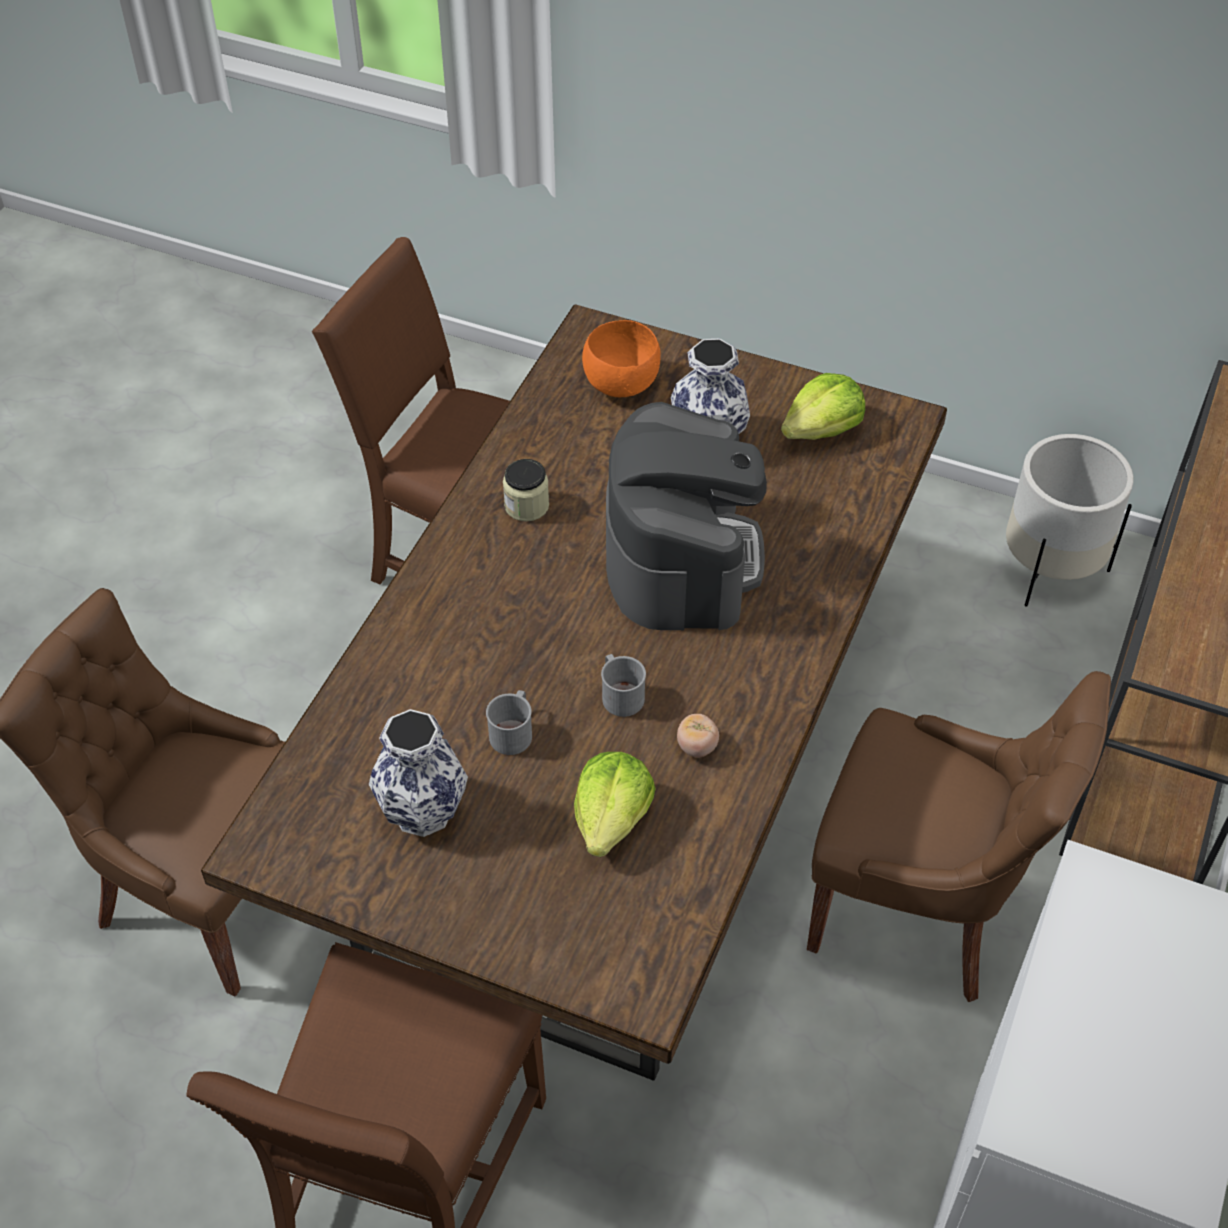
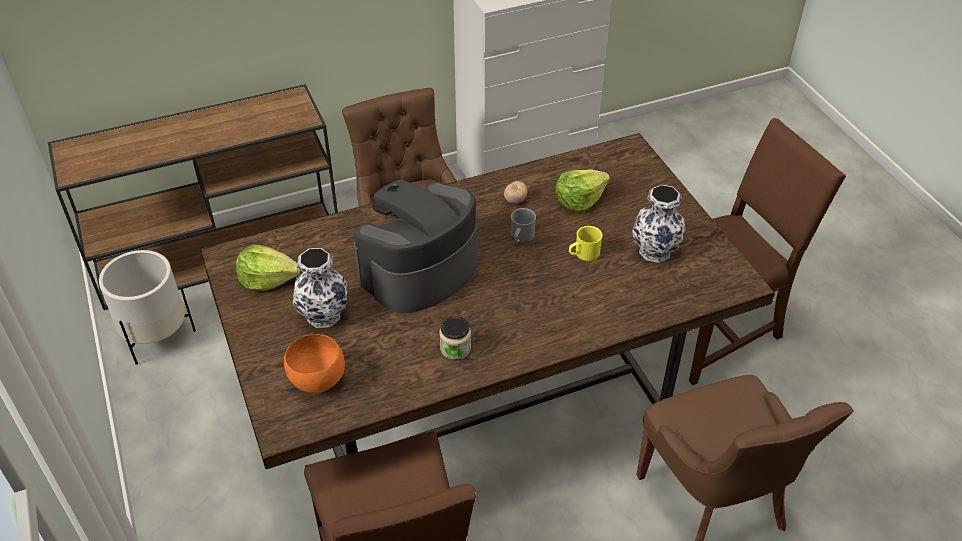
camera: 135 degrees left, 5 degrees down
grey mug [486,690,532,755] -> yellow mug [569,226,603,261]

